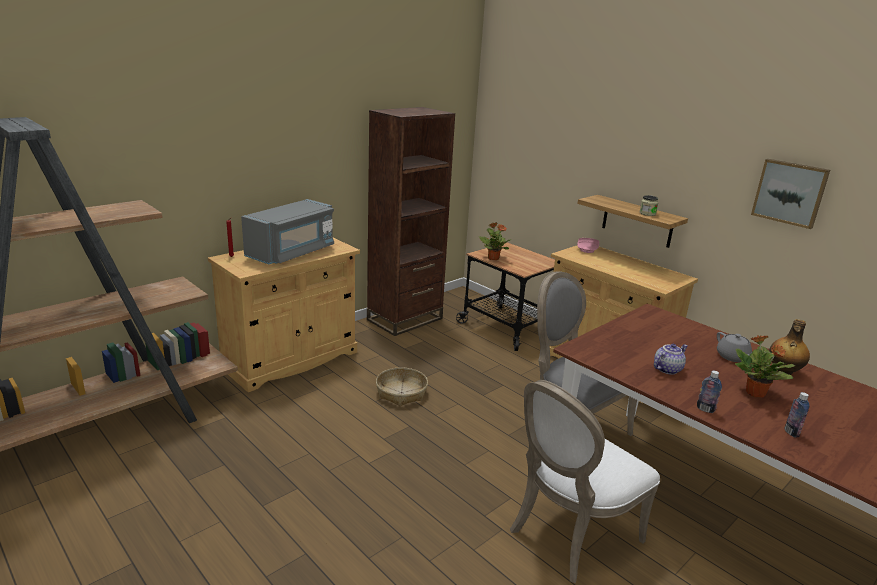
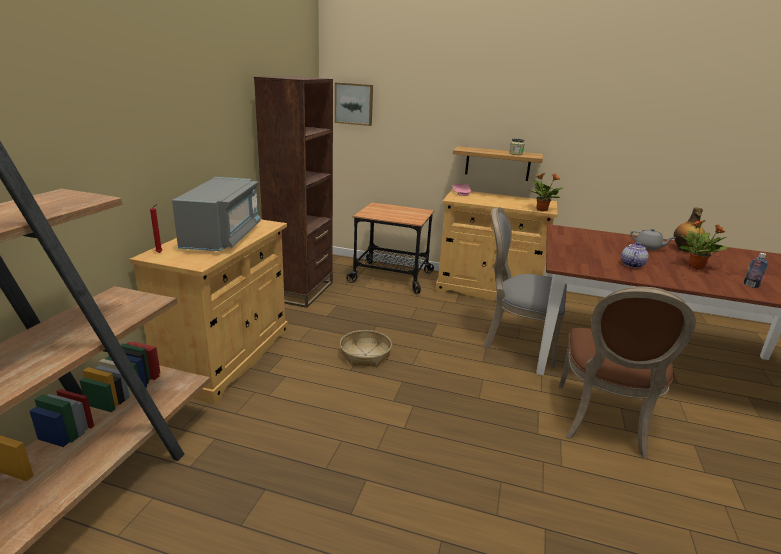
camera: 30 degrees left, 0 degrees up
potted plant [479,223,510,260] -> potted plant moved to [529,173,564,211]
white chair [510,380,660,583] -> brown chair [559,287,696,458]
bottle [697,370,722,413] -> none
picture [751,159,830,229] -> picture moved to [335,82,373,126]

